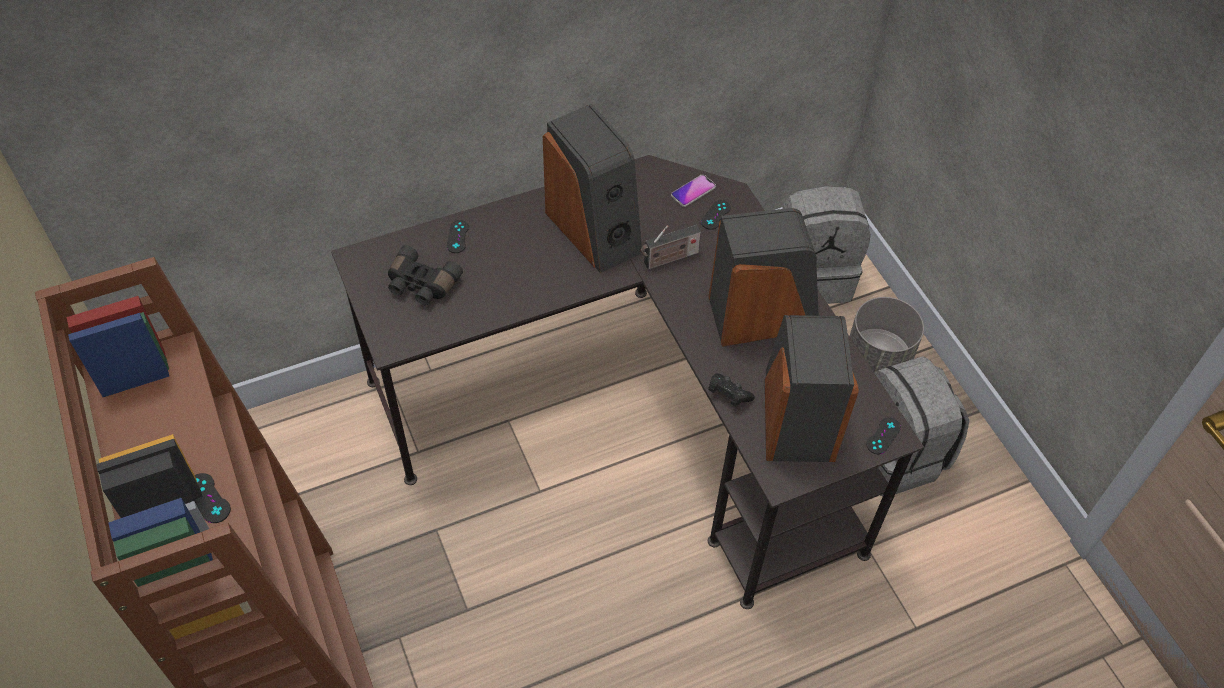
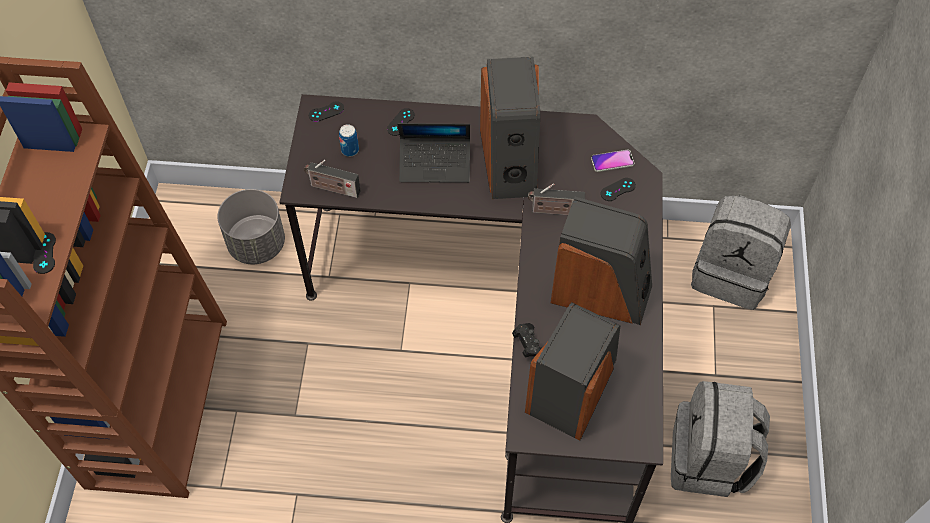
camera: 30 degrees right, 5 degrees up
black binoculars [388,245,463,305] -> can [339,124,359,157]
grey planter [850,297,924,373] -> grey planter moved to [218,189,285,264]
black game controller [866,417,901,454] -> black game controller moved to [309,101,344,122]
none -> radio [304,160,360,198]
none -> laptop [397,123,470,183]

